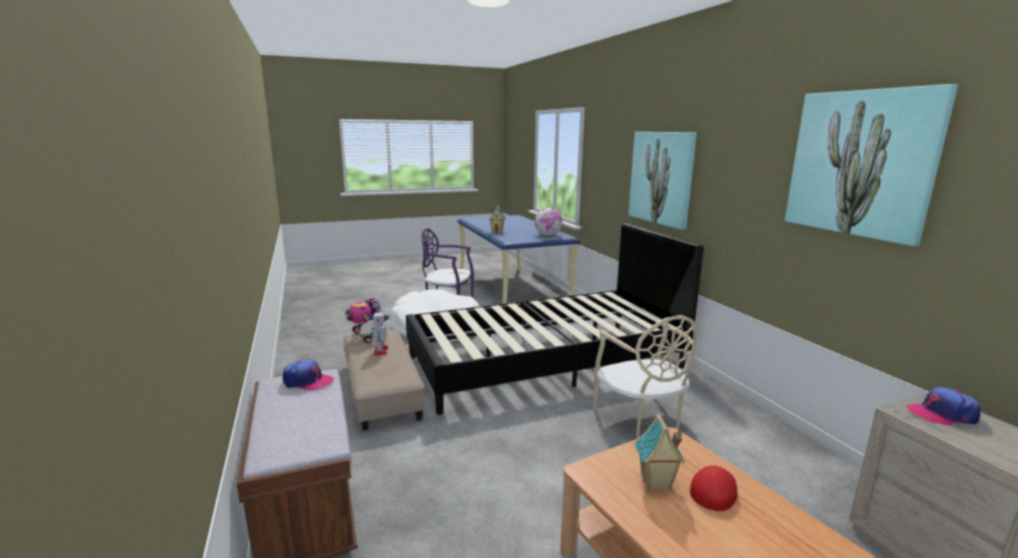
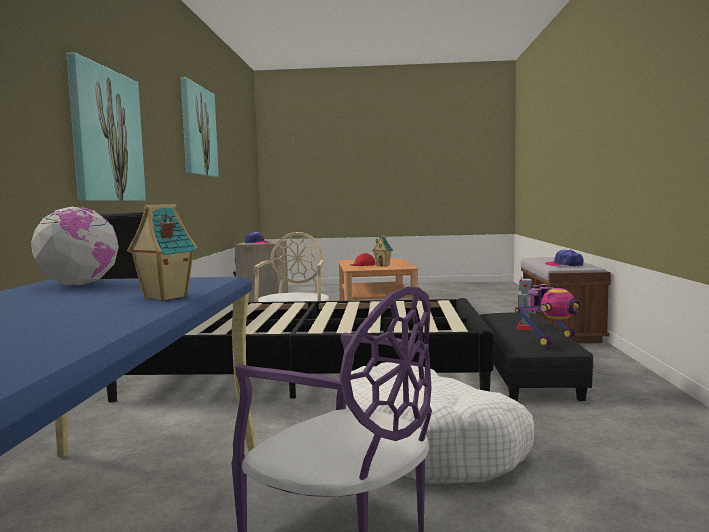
camera: 155 degrees left, 10 degrees down
beige ottoman [343,329,425,431] -> black ottoman [480,313,594,402]
toy robot [345,297,389,344] -> toy robot turned 60 degrees clockwise [515,284,580,347]

